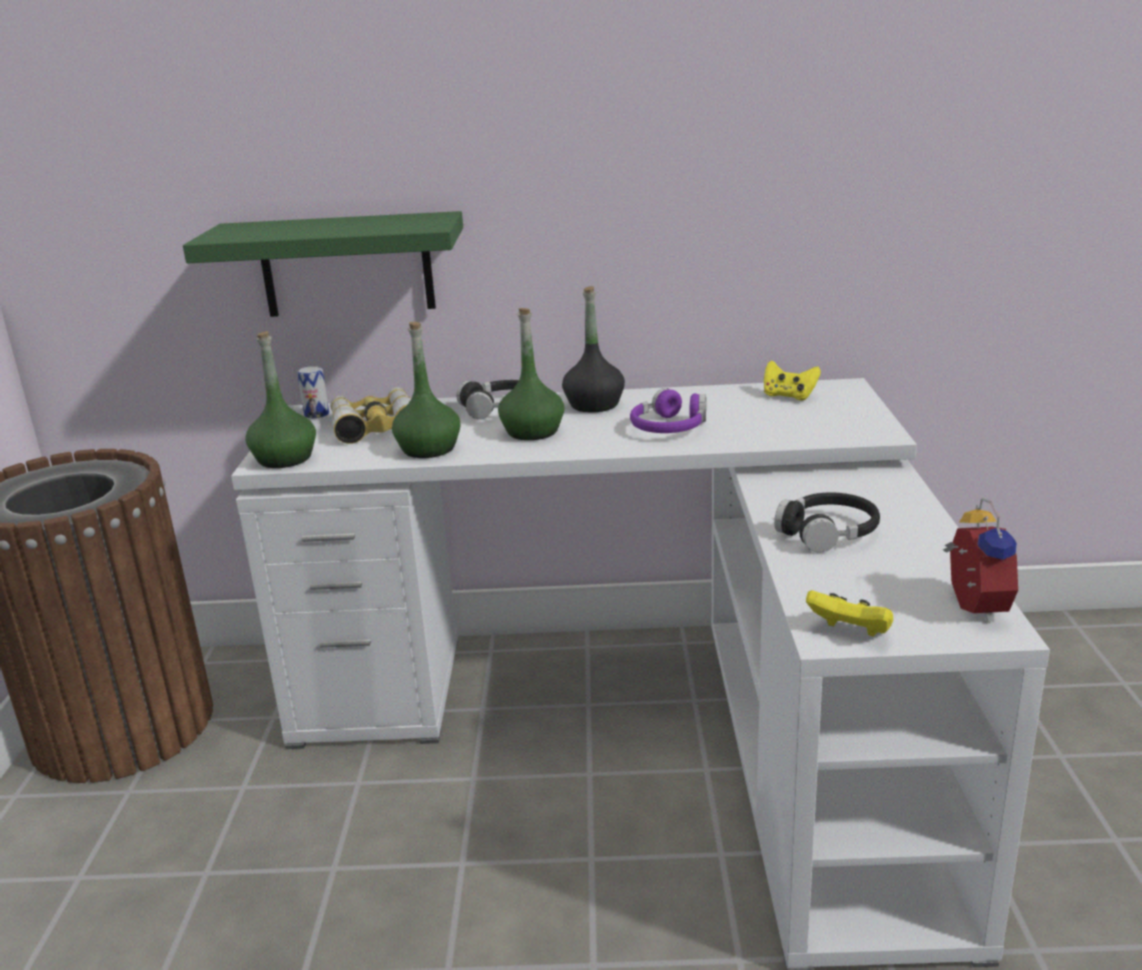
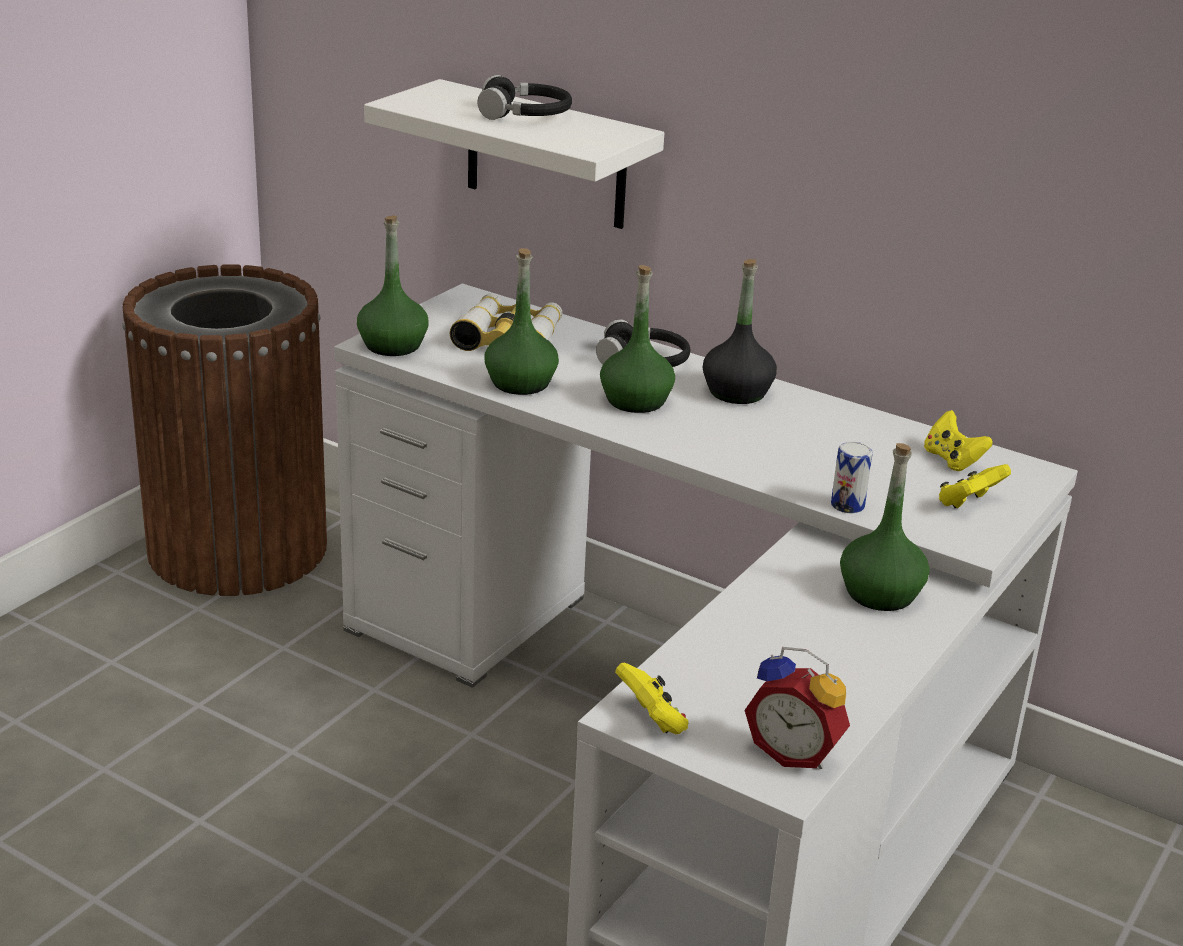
camera: 30 degrees right, 5 degrees up
green shelf [183,211,463,317] -> white shelf [364,79,664,229]
can [297,366,329,419] -> can moved to [831,442,873,513]
purple headphones [630,388,706,433] -> none
black headphones [774,492,880,552] -> black headphones moved to [478,75,572,120]
alarm clock [943,498,1018,623] -> alarm clock turned 90 degrees clockwise [745,647,850,769]
none -> green bottle [840,443,930,611]
none -> yellow game controller [939,464,1011,508]

